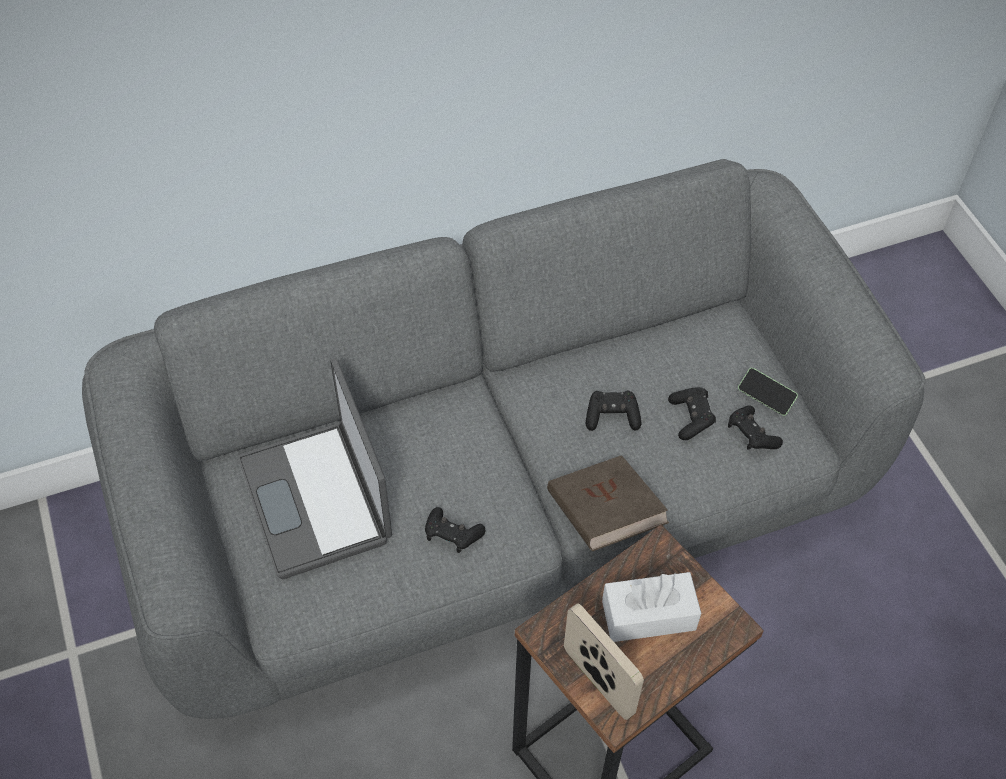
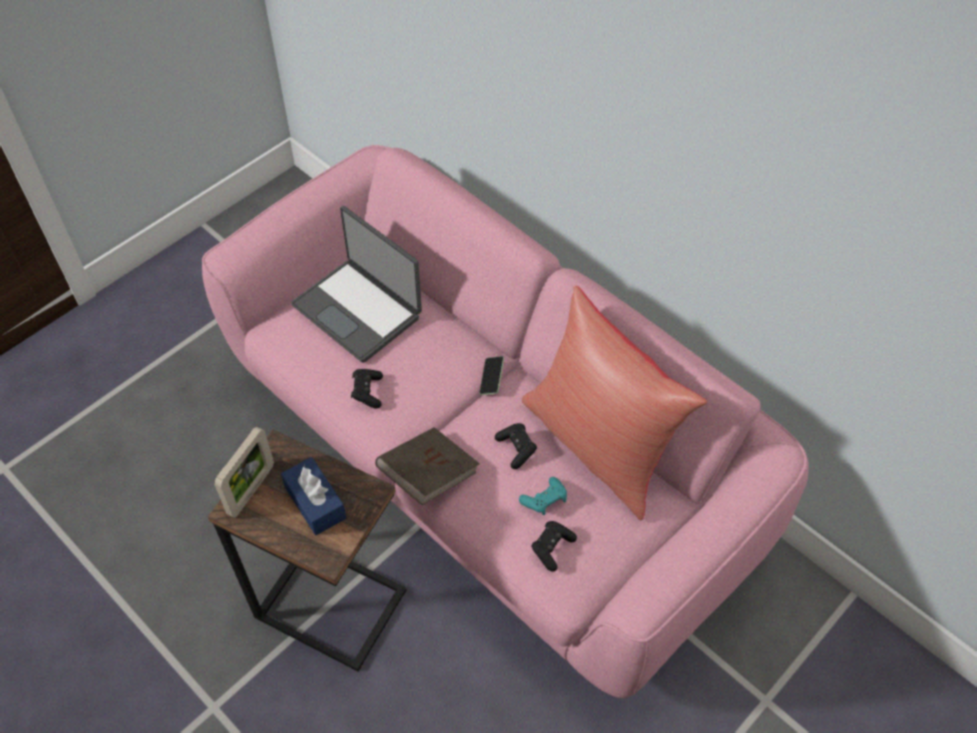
camera: 65 degrees right, 0 degrees up
grey sofa [82,159,926,719] -> pink sofa [202,145,809,698]
laptop [238,358,392,579] -> laptop turned 90 degrees counterclockwise [291,206,422,363]
white tissue box [602,572,701,642] -> blue tissue box [281,457,346,535]
black game controller [668,387,716,440] -> turquoise game controller [519,477,567,515]
phone [738,368,798,416] -> phone moved to [479,356,504,395]
none -> red pillow [522,286,707,520]

